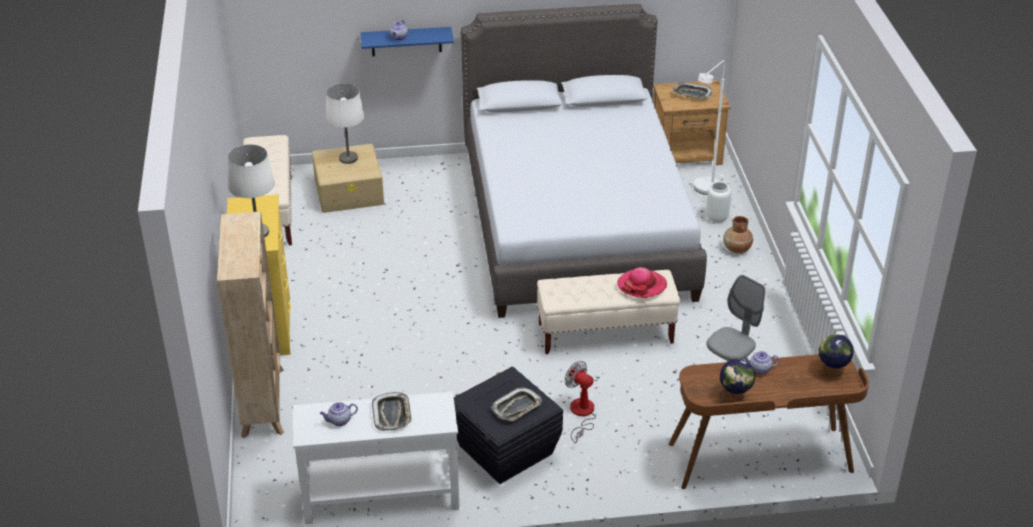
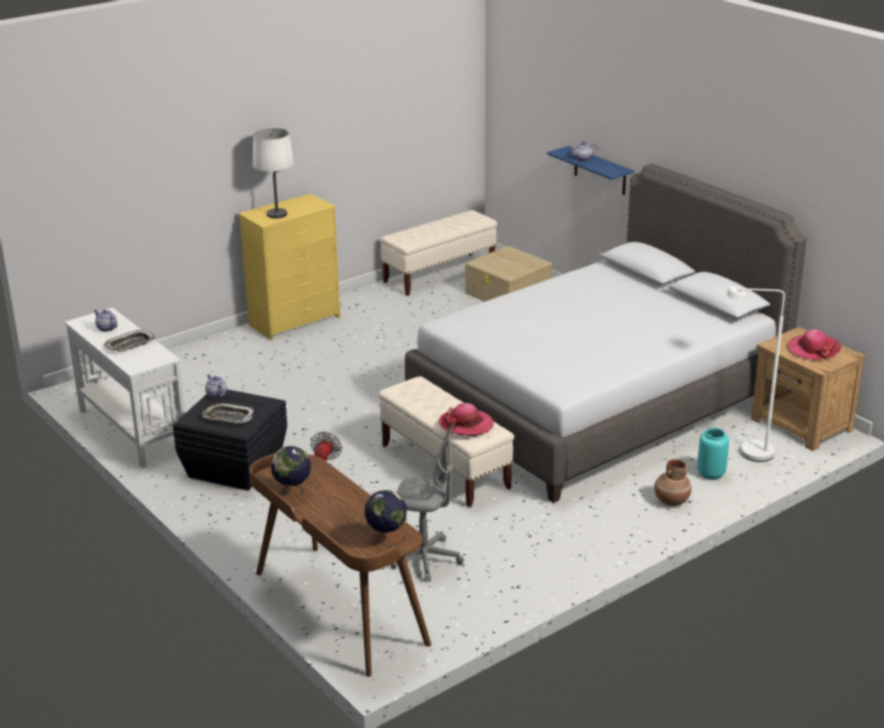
camera: 60 degrees right, 10 degrees down
beige bookcase [217,211,284,438] -> none
white table lamp [326,83,364,164] -> none
tray [673,82,712,99] -> hat [787,329,841,360]
white vase [706,182,731,223] -> turquoise vase [697,428,729,480]
teapot [744,351,780,375] -> teapot moved to [205,375,227,399]

